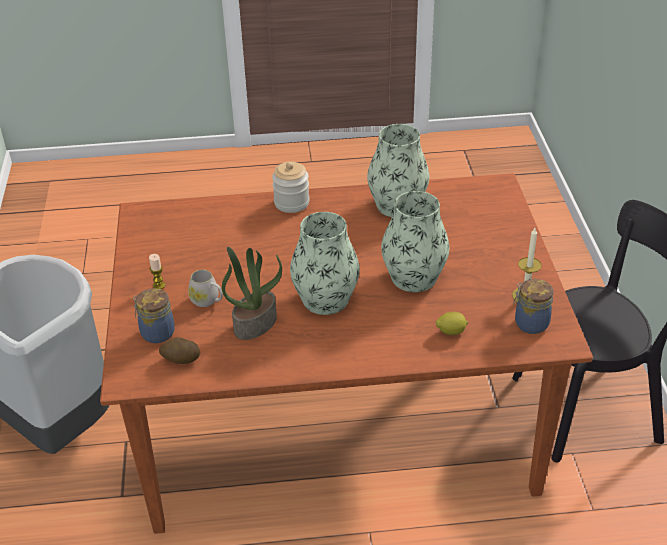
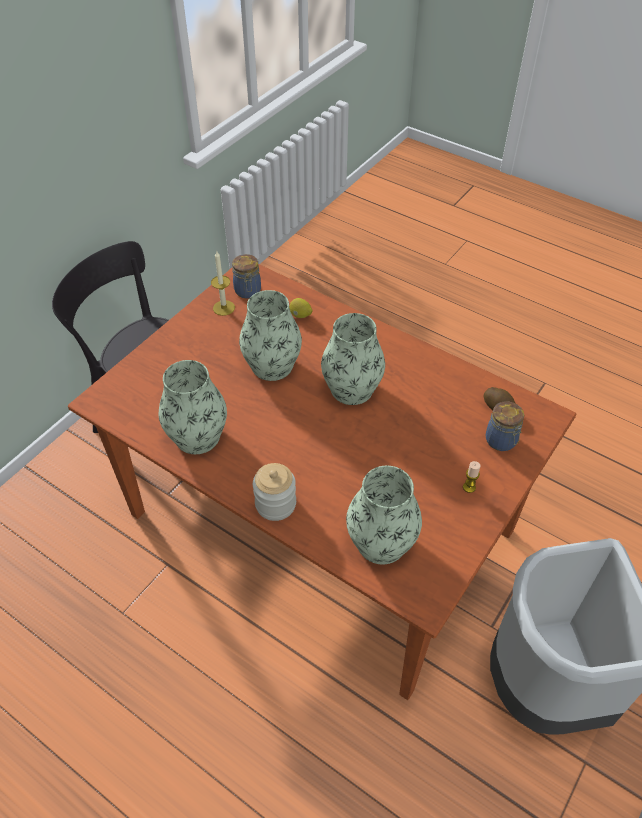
camera: 140 degrees left, 10 degrees up
white mug [188,270,223,307] -> none
potted plant [222,247,282,340] -> none
none -> vase [346,466,422,564]

